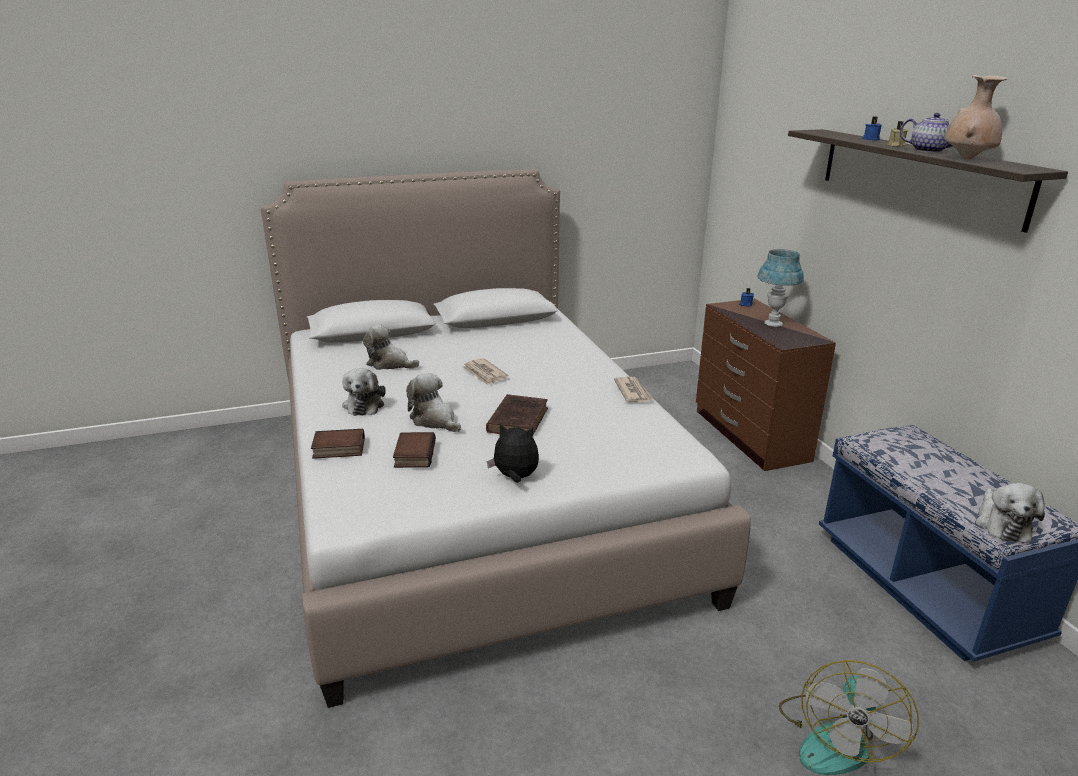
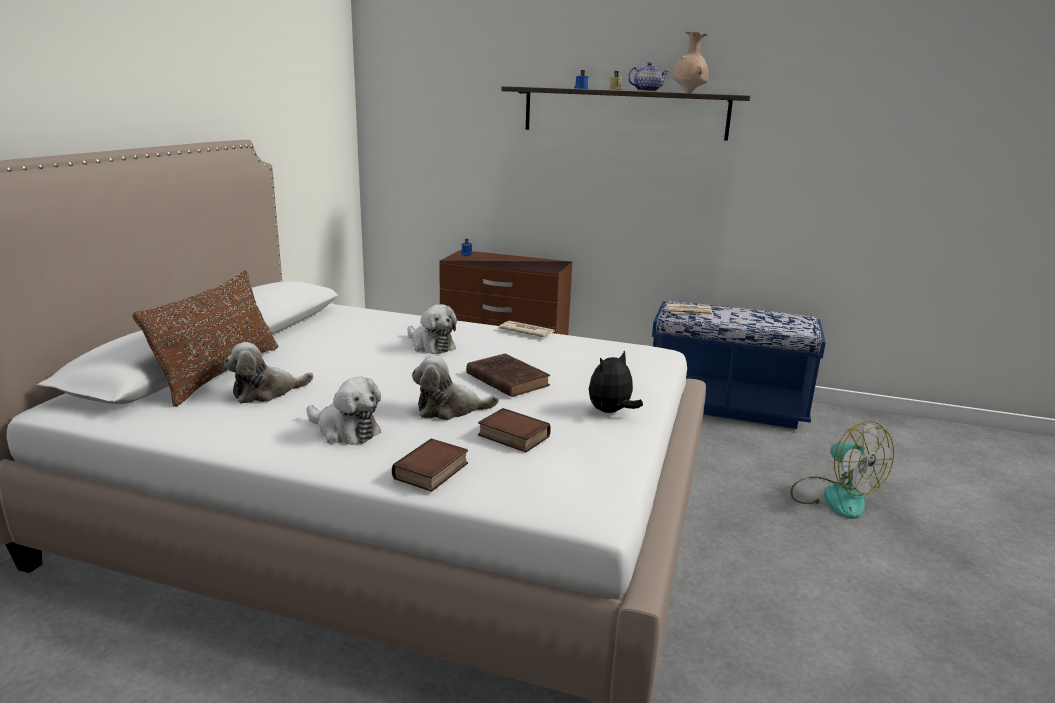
camera: 55 degrees left, 5 degrees down
newspaper [462,358,508,385] -> newspaper moved to [666,304,713,316]
blue table lamp [757,249,804,327] -> none
plush toy [975,483,1045,543] -> plush toy moved to [408,304,457,354]
none -> brown pillow [133,270,279,407]

